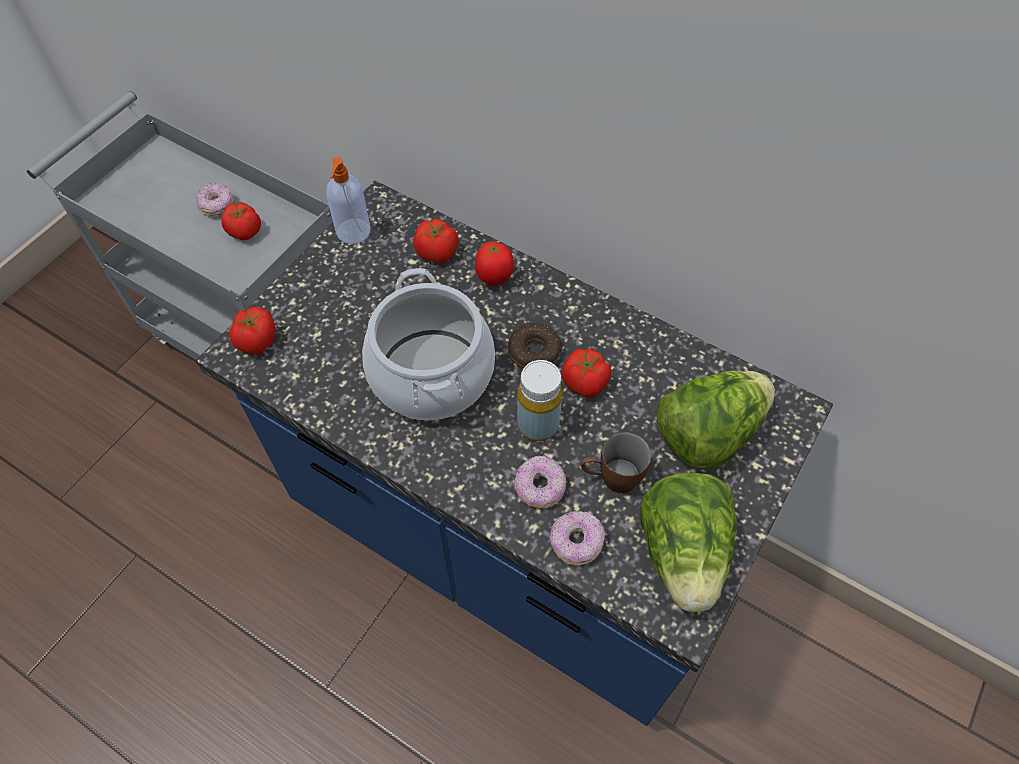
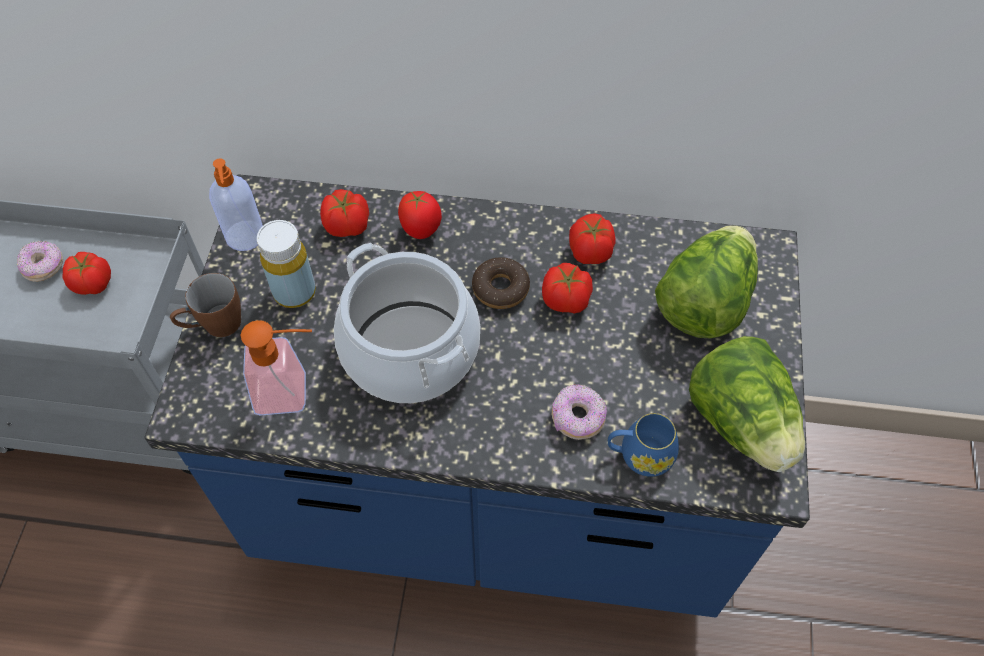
camera: 25 degrees left, 0 degrees up
tomato [229,307,276,354] -> tomato moved to [569,213,616,264]
yellow bottle [517,360,562,441] -> yellow bottle moved to [257,220,316,308]
donut [550,511,605,565] -> blue mug [608,413,679,477]
brown mug [580,432,651,493] -> brown mug moved to [170,273,241,337]
none -> soap dispenser [241,320,312,416]

